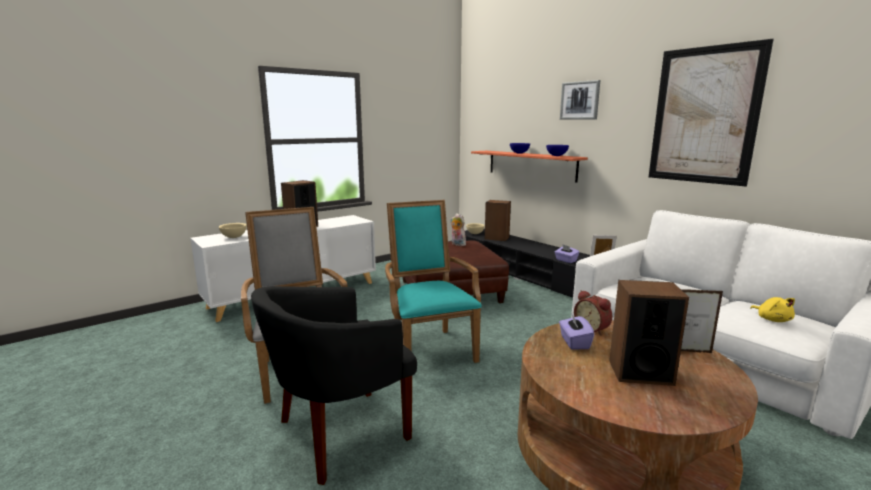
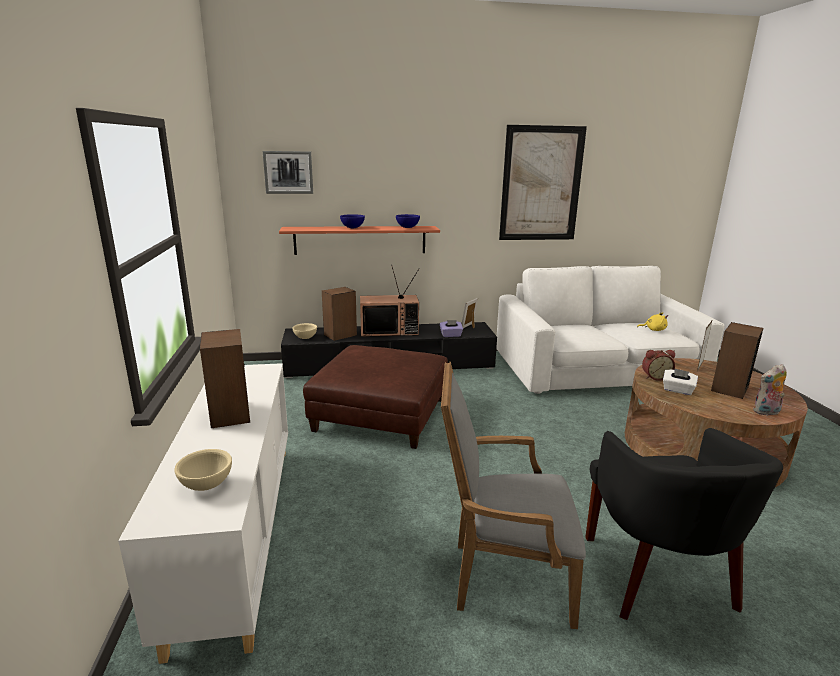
camera: 60 degrees left, 5 degrees up
turquoise armchair [385,200,482,363] -> none
plush toy [451,213,466,246] -> plush toy moved to [753,364,787,416]
purple tissue box [559,313,594,349] -> white tissue box [663,369,698,395]
picture [560,80,600,120] -> picture moved to [263,151,313,194]
none -> television [360,267,420,337]

